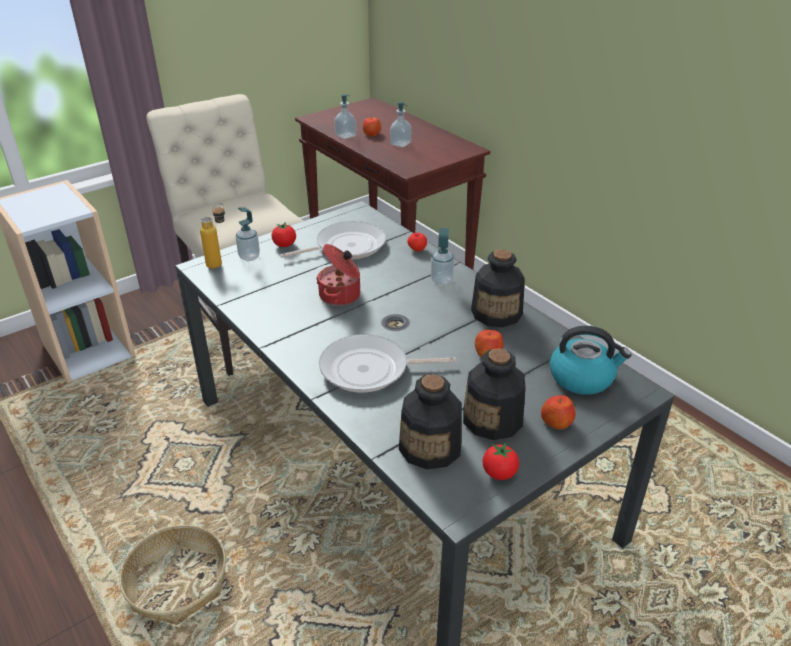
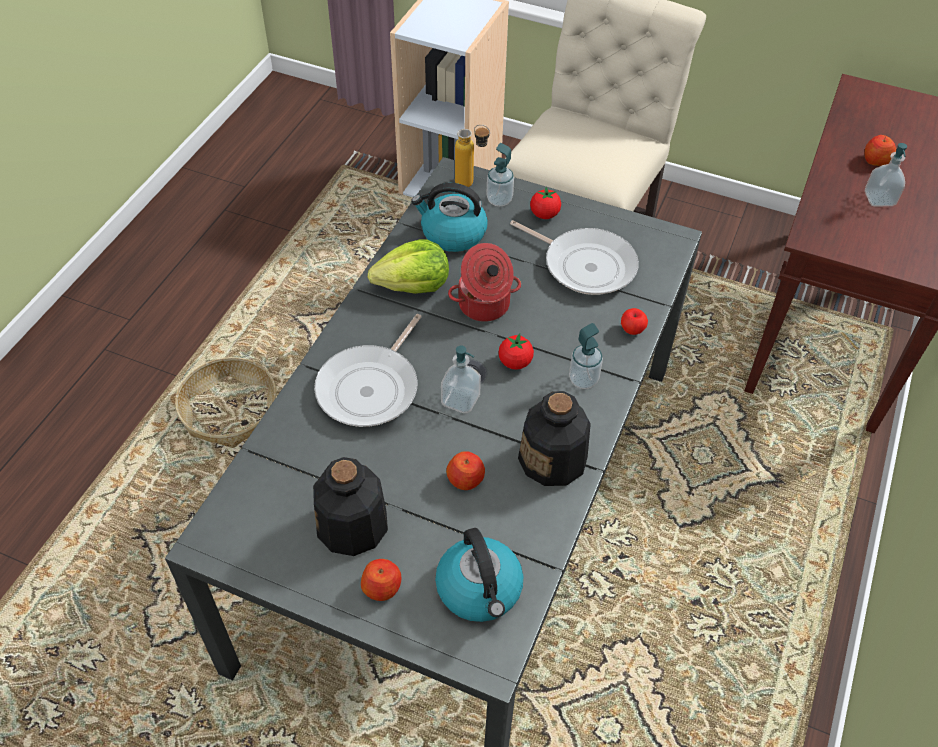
camera: 60 degrees right, 15 degrees up
frying pan [319,334,456,393] -> frying pan turned 120 degrees counterclockwise [314,314,422,427]
soap dispenser [334,94,356,139] -> soap dispenser moved to [441,346,481,413]
bottle [399,374,462,469] -> none
tomato [483,442,519,480] -> tomato moved to [498,334,534,370]
none -> lettuce [368,239,449,294]
none -> kettle [411,183,488,252]

